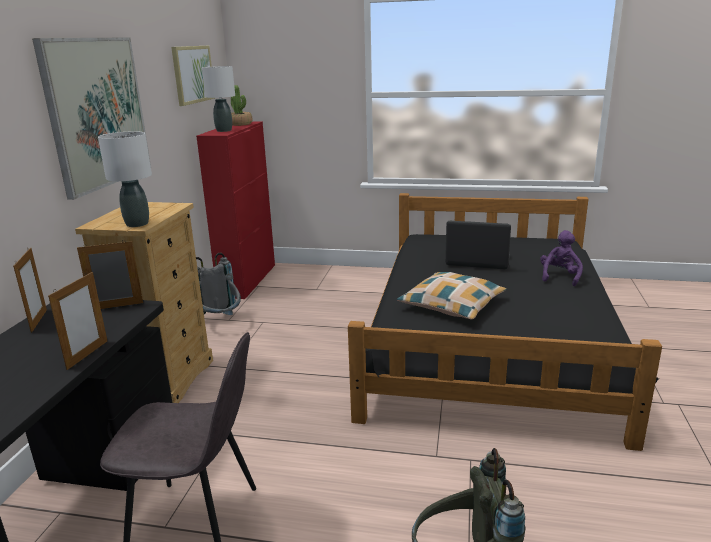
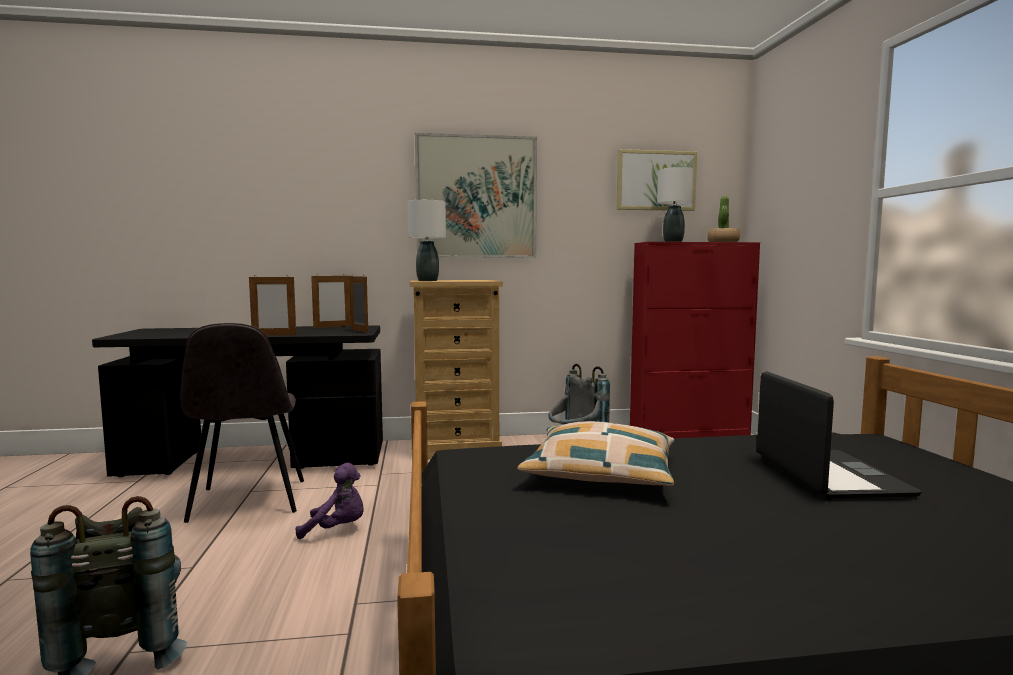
camera: 70 degrees right, 15 degrees down
purple plush toy [540,230,583,286] -> purple plush toy moved to [296,463,364,539]

